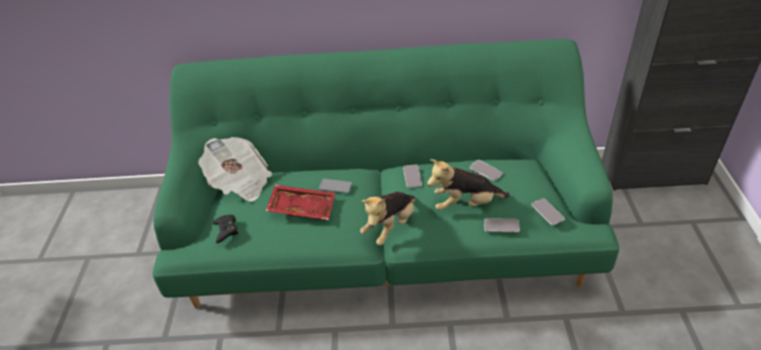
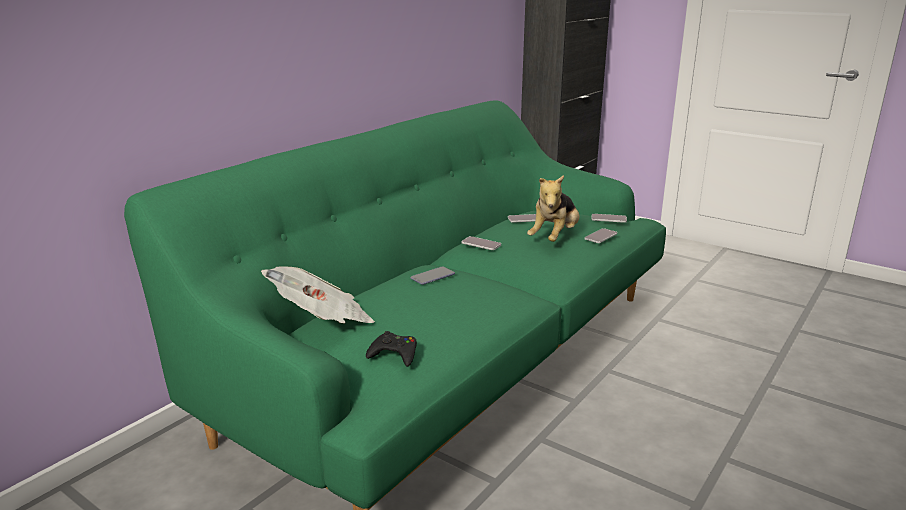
camera: 55 degrees left, 20 degrees down
red tray [266,184,335,220] -> none
plush toy [360,192,416,246] -> none

